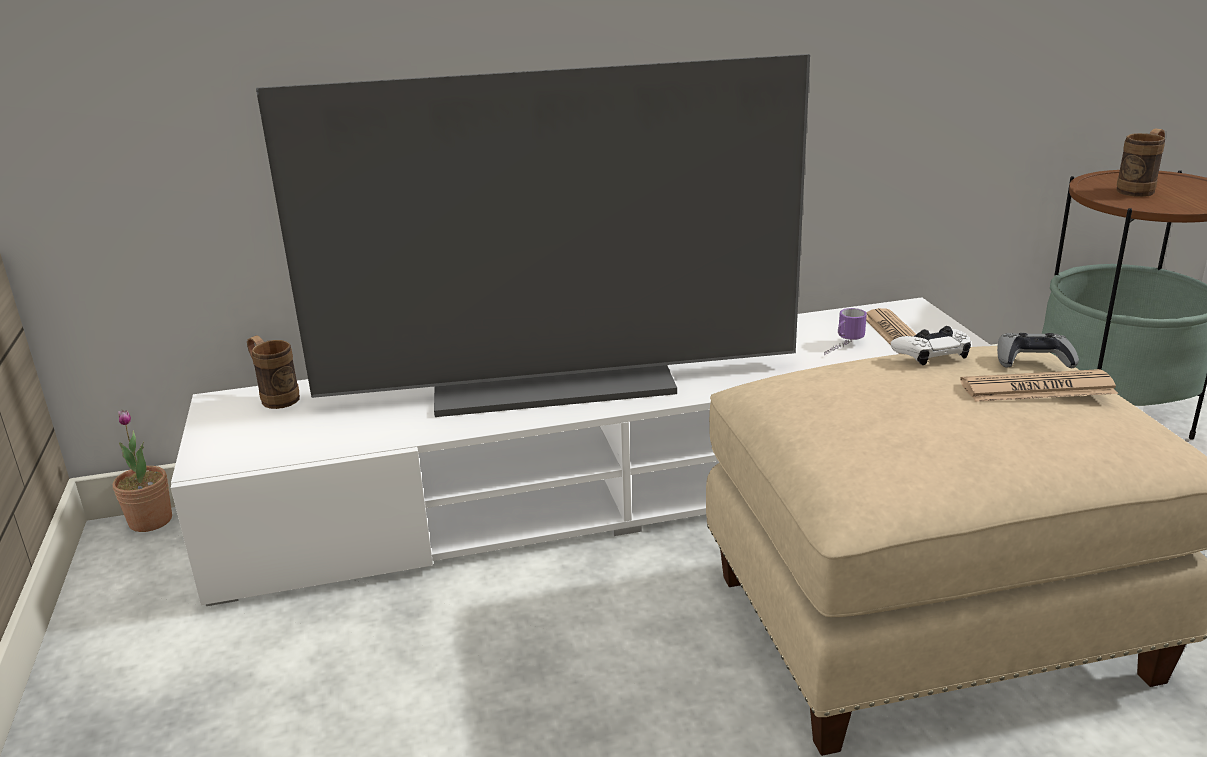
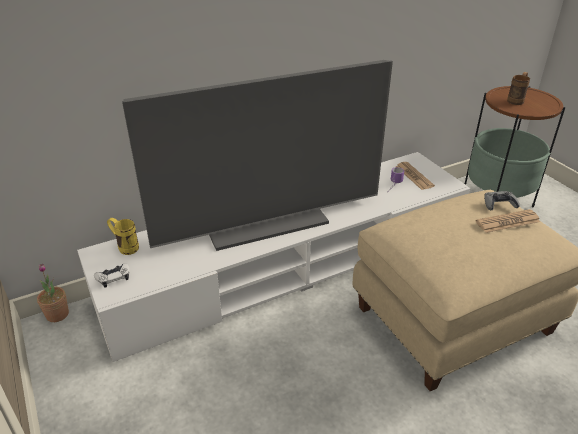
camera: 15 degrees left, 10 degrees up
brown mug [247,336,300,409] -> yellow mug [107,218,139,255]
white game controller [891,326,971,365] -> white game controller moved to [94,263,130,288]

